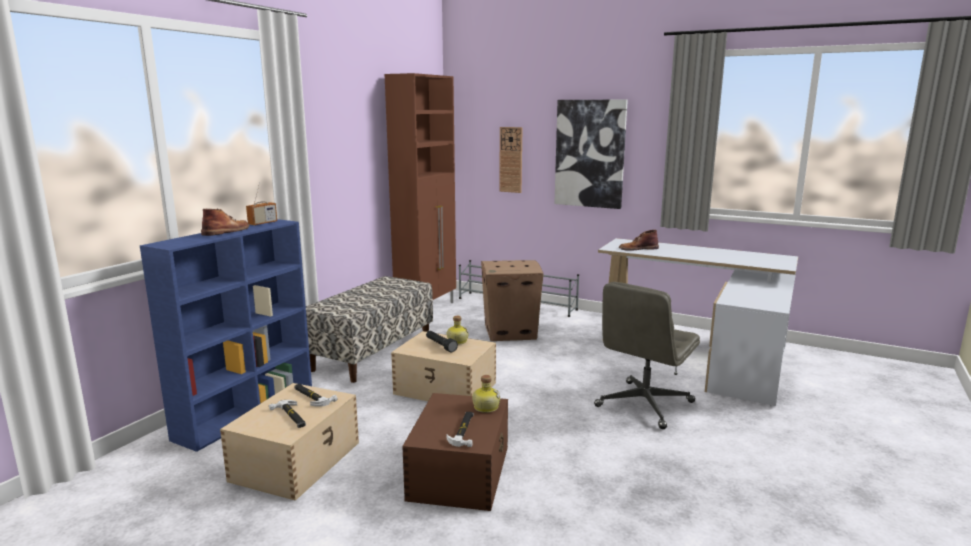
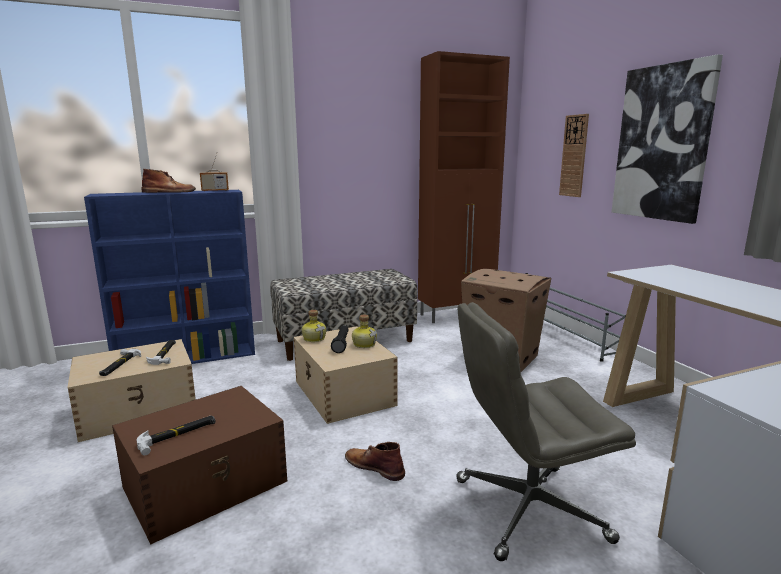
camera: 40 degrees right, 0 degrees up
bottle [472,375,500,413] -> bottle moved to [302,310,326,342]
brown boot [619,230,659,251] -> brown boot moved to [345,442,405,481]

